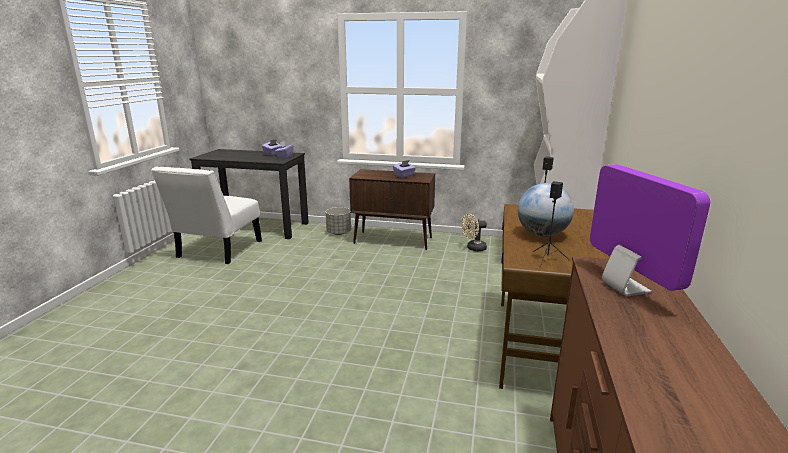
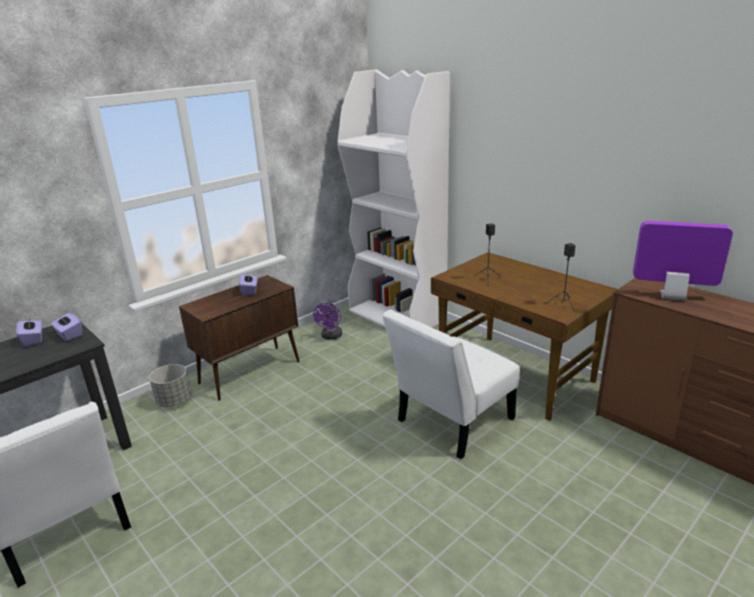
camera: 55 degrees left, 5 degrees up
beige fan [462,214,487,251] -> purple fan [313,303,342,340]
globe [518,183,574,237] -> none
none -> white chair [382,309,520,459]

